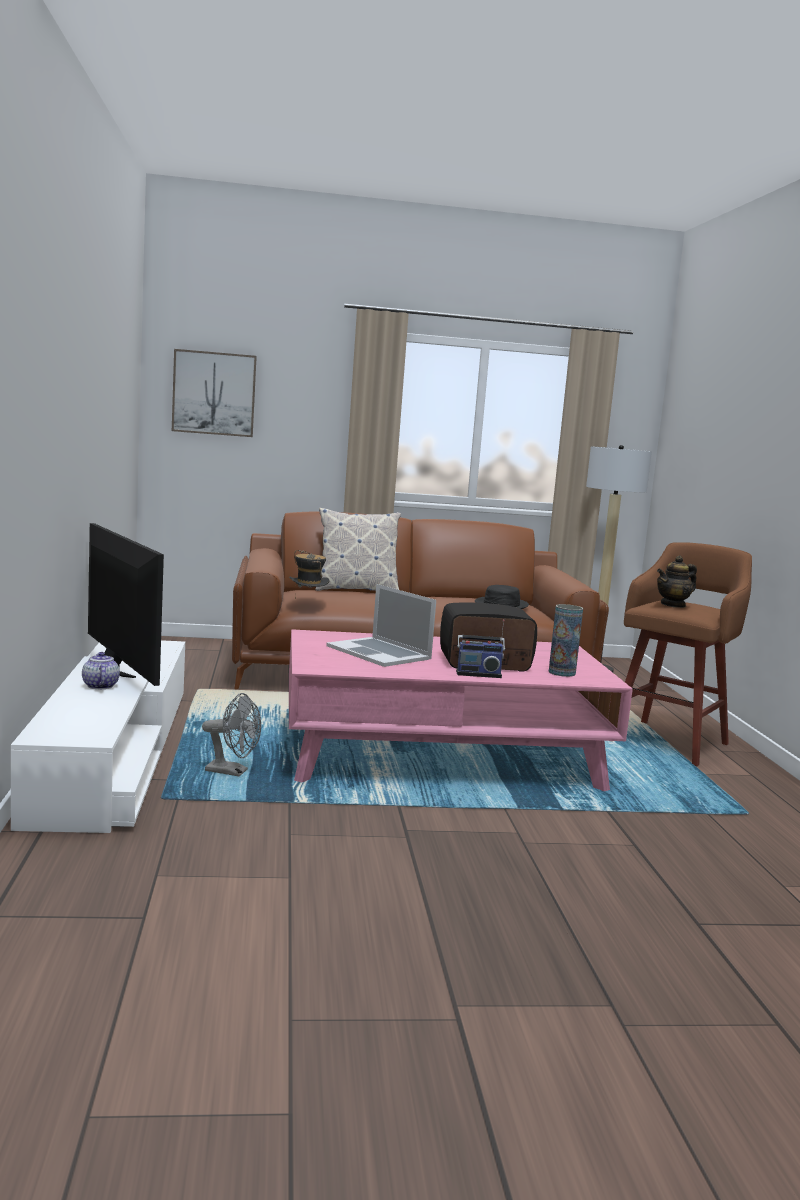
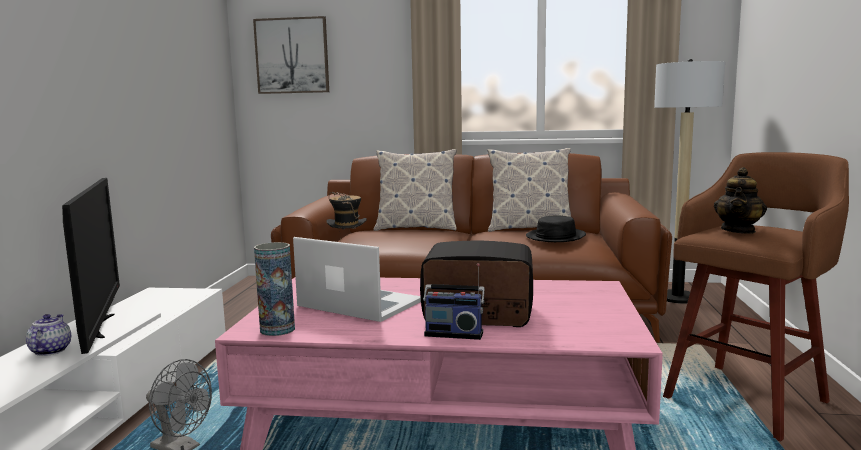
camera: 15 degrees right, 0 degrees up
laptop [326,584,436,667] -> laptop turned 150 degrees clockwise [293,237,421,322]
vase [549,604,583,677] -> vase moved to [254,242,295,336]
teapot [657,556,697,608] -> teapot turned 45 degrees counterclockwise [714,167,767,234]
none -> pillow [487,148,571,232]

